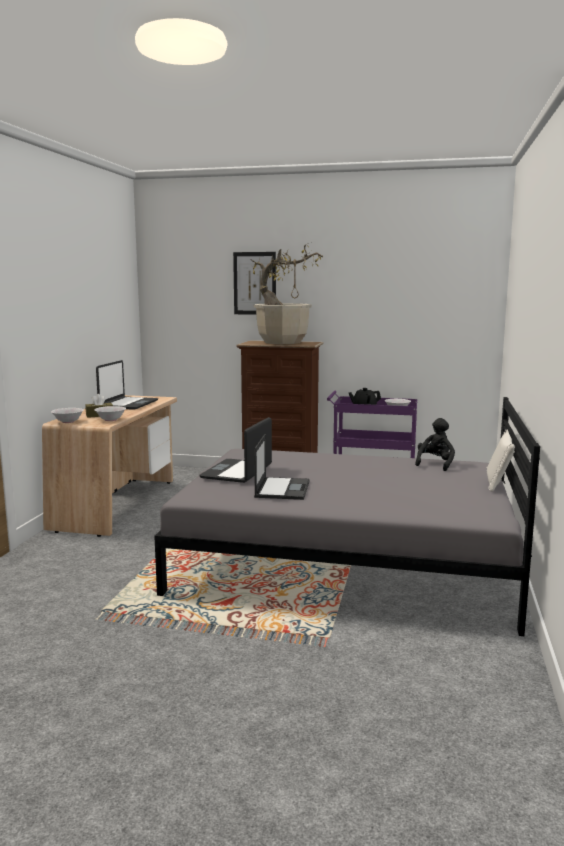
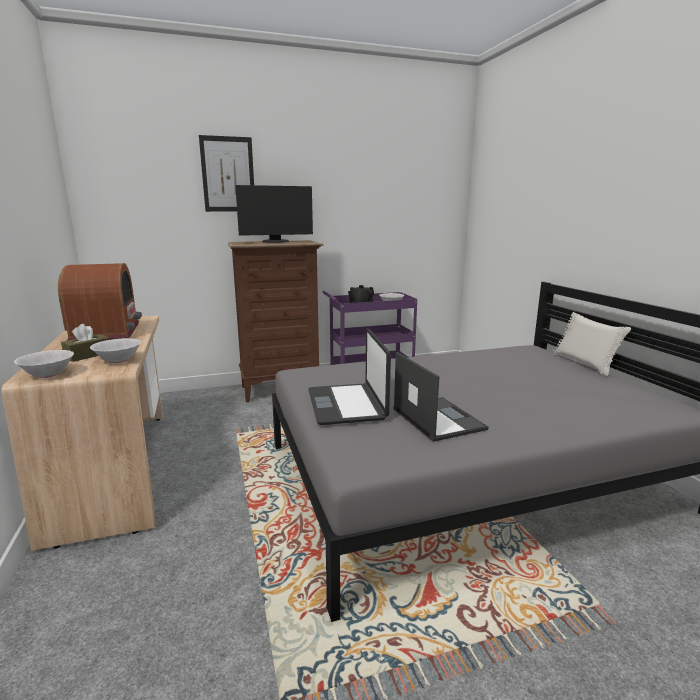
camera: 30 degrees left, 5 degrees up
laptop [96,360,158,410] -> radio [58,263,142,341]
potted plant [250,243,323,344] -> monitor [235,185,313,243]
black plush toy [415,418,455,471] -> none

